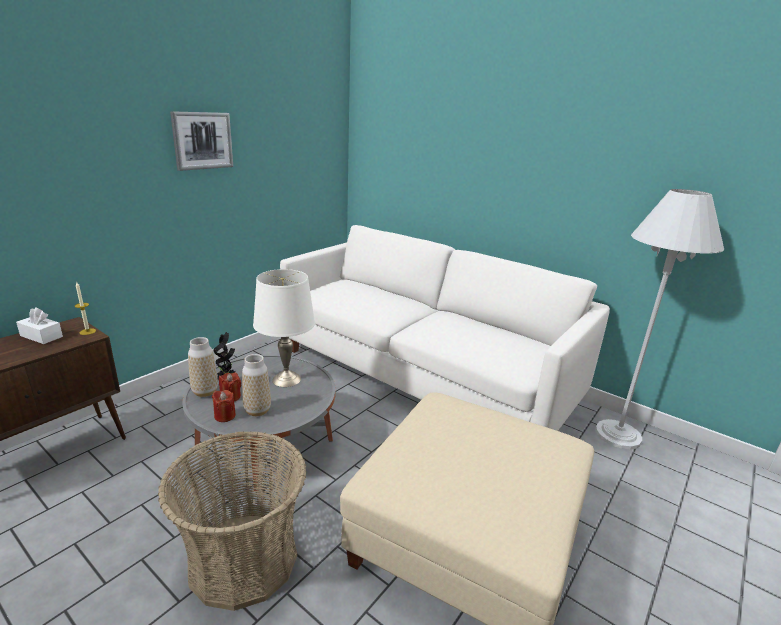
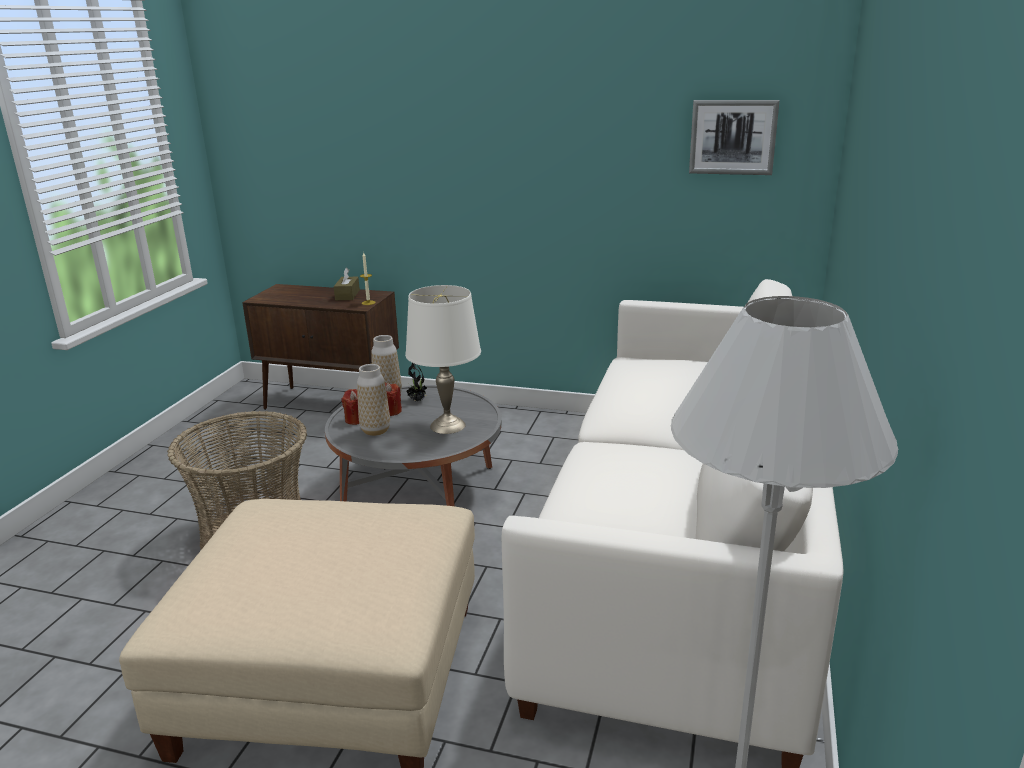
camera: 70 degrees right, 0 degrees up
white tissue box [16,307,63,344] -> brown tissue box [334,267,360,300]
picture [170,111,233,171] -> picture moved to [689,100,780,175]

